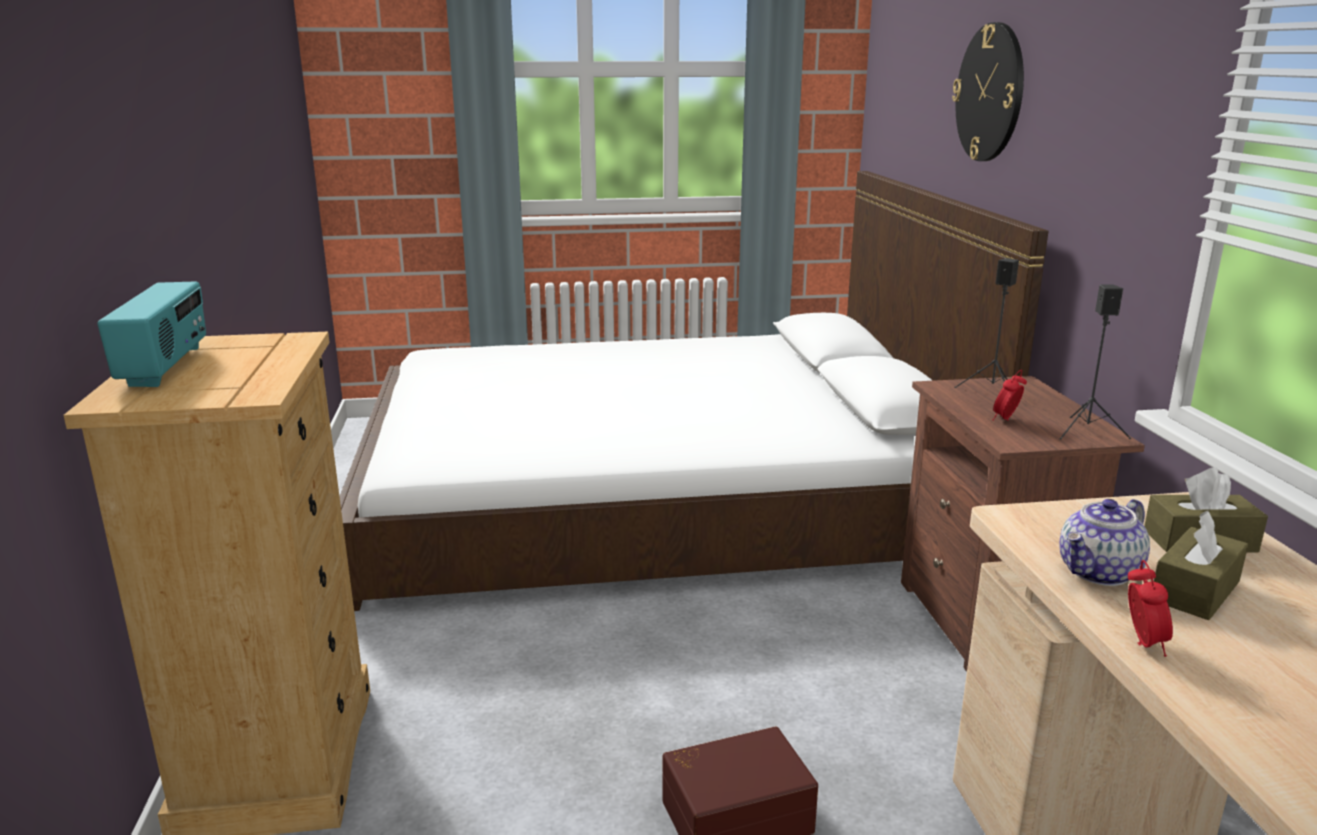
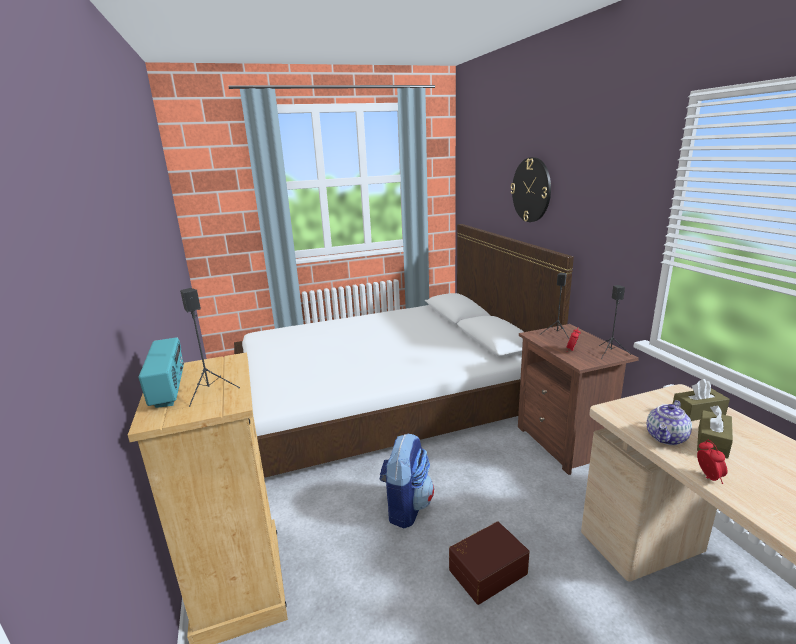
camera: 10 degrees left, 0 degrees up
none -> black speaker [180,288,240,407]
none -> backpack [380,433,434,528]

